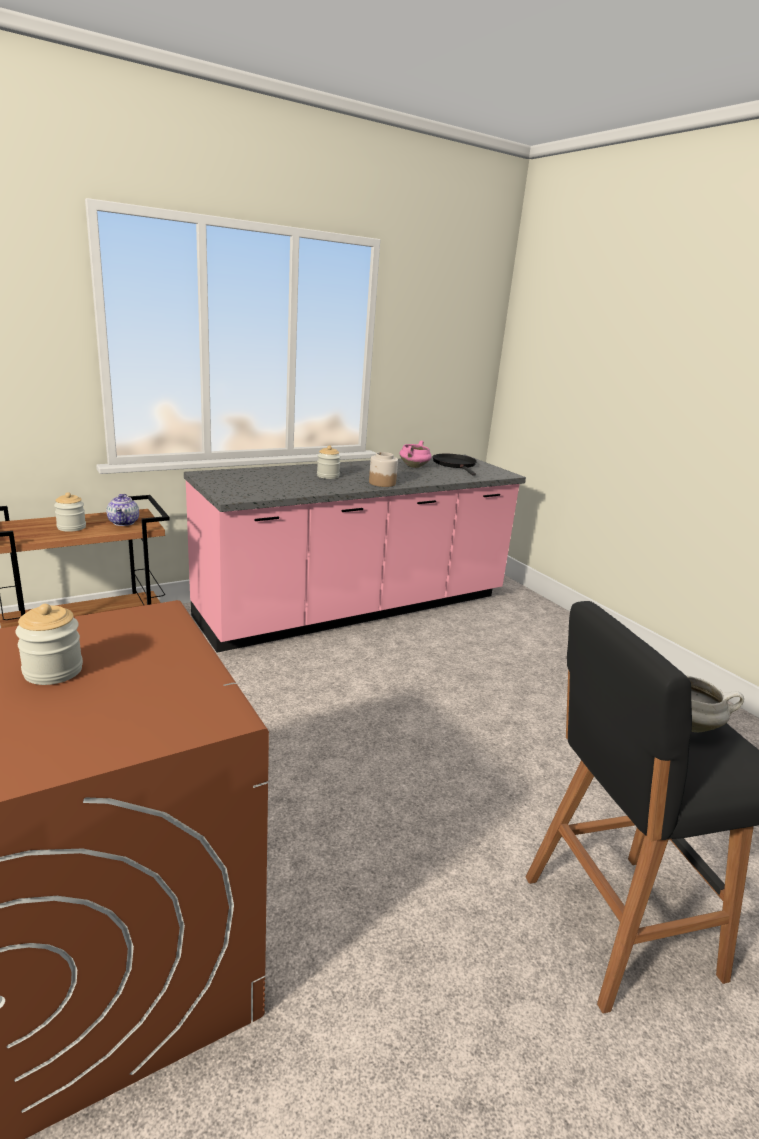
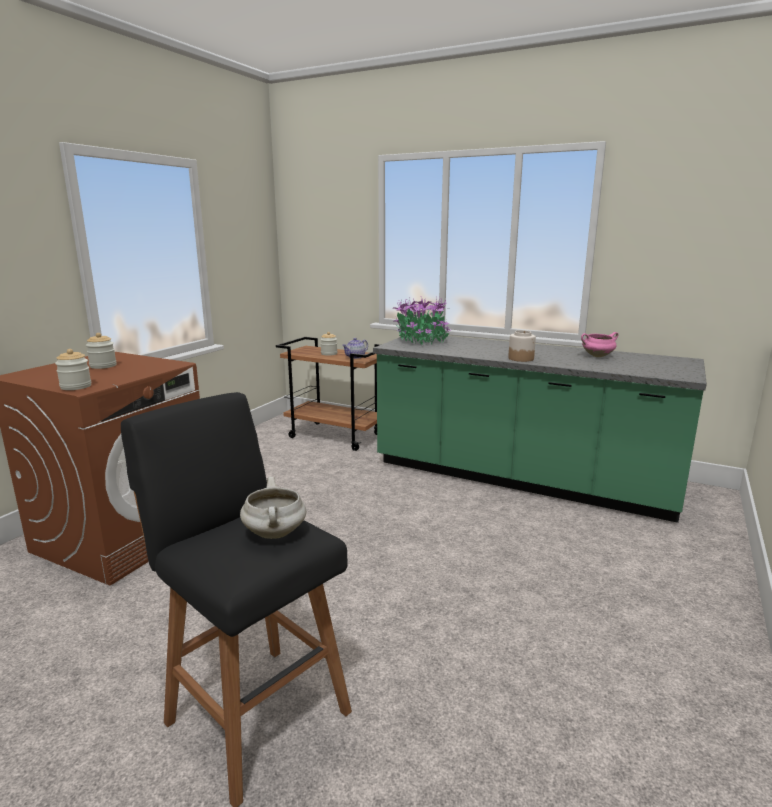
camera: 60 degrees right, 5 degrees down
pink counter [184,455,526,653] -> green counter [373,334,707,523]
jar [317,445,341,479] -> jar moved to [55,349,91,390]
black frying pan [433,454,477,476] -> none
none -> potted plant [393,296,450,345]

